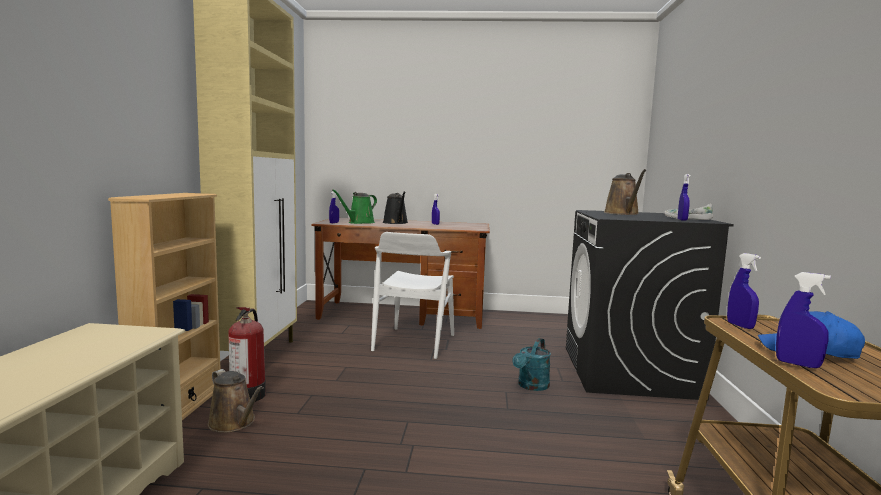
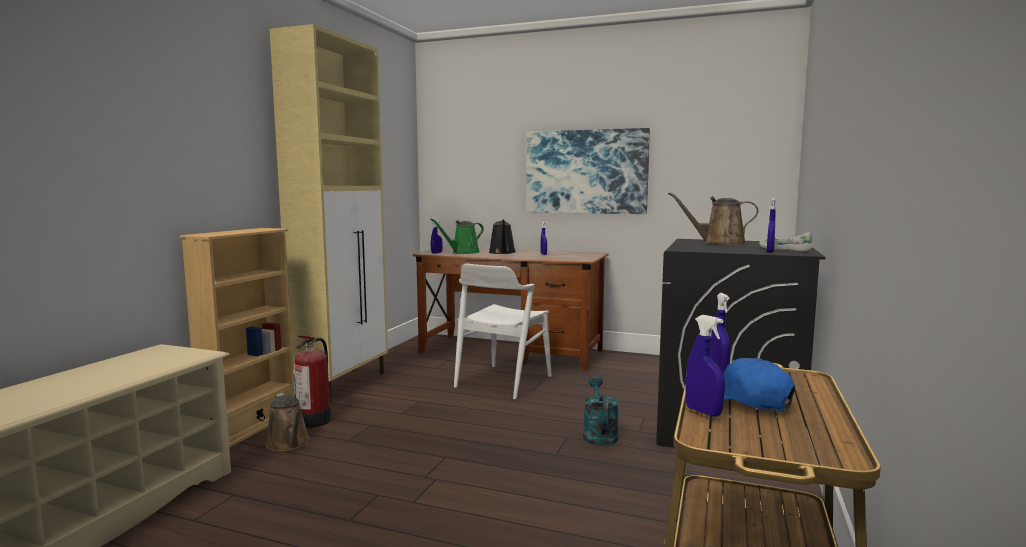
camera: 15 degrees right, 0 degrees up
turquoise watering can [513,338,551,391] -> turquoise watering can turned 135 degrees clockwise [583,376,619,446]
brown watering can [604,169,646,215] -> brown watering can turned 90 degrees clockwise [668,192,759,245]
none -> picture [527,128,650,214]

